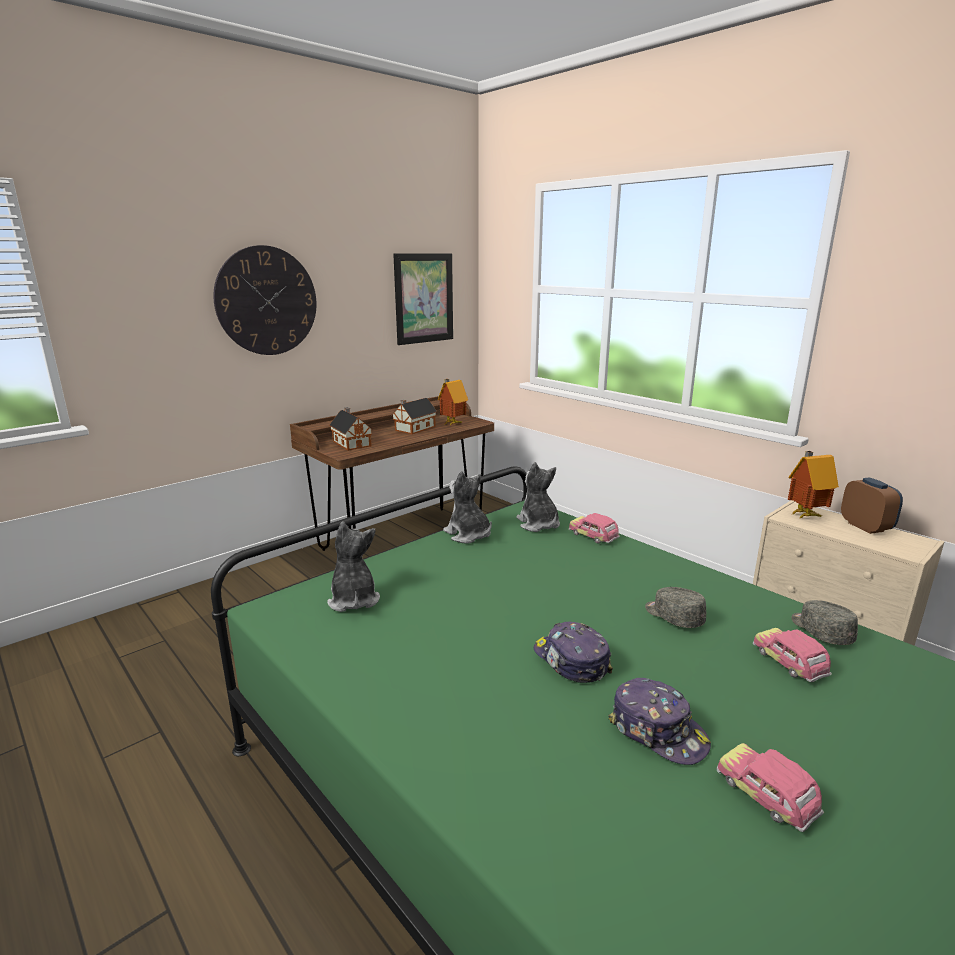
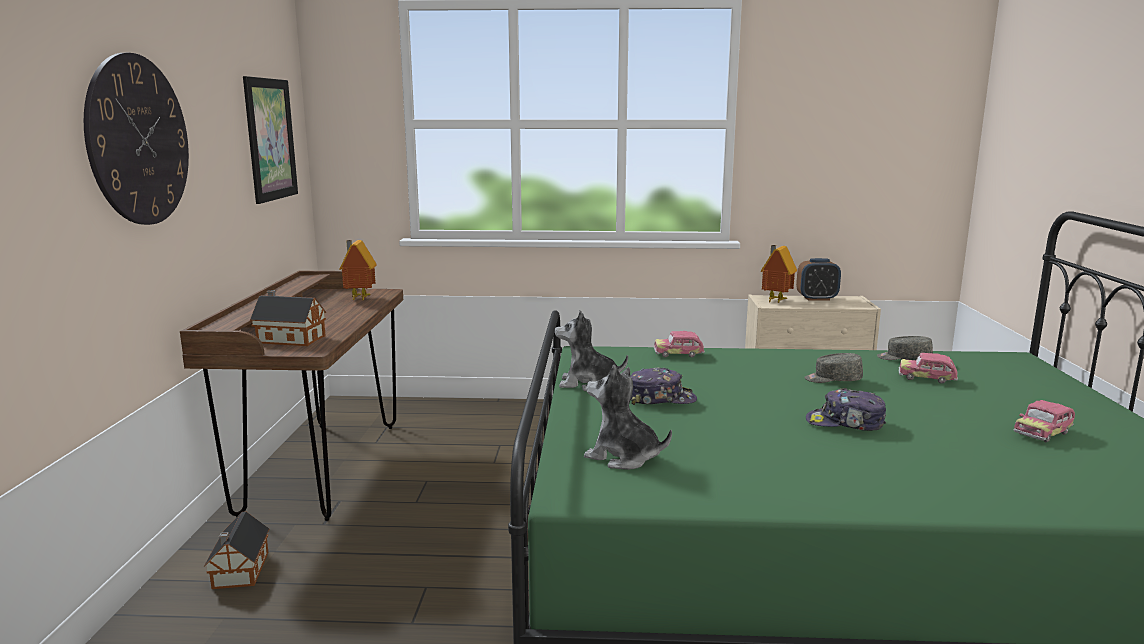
camera: 45 degrees left, 5 degrees down
toy house [392,398,437,434] -> toy house moved to [204,511,270,589]
plush toy [516,462,560,532] -> none
cap [608,678,711,765] -> cap moved to [630,367,697,405]
toy car [717,743,824,832] -> toy car turned 45 degrees counterclockwise [1013,400,1075,443]
alarm clock [841,478,903,534] -> alarm clock turned 150 degrees clockwise [796,258,841,301]

